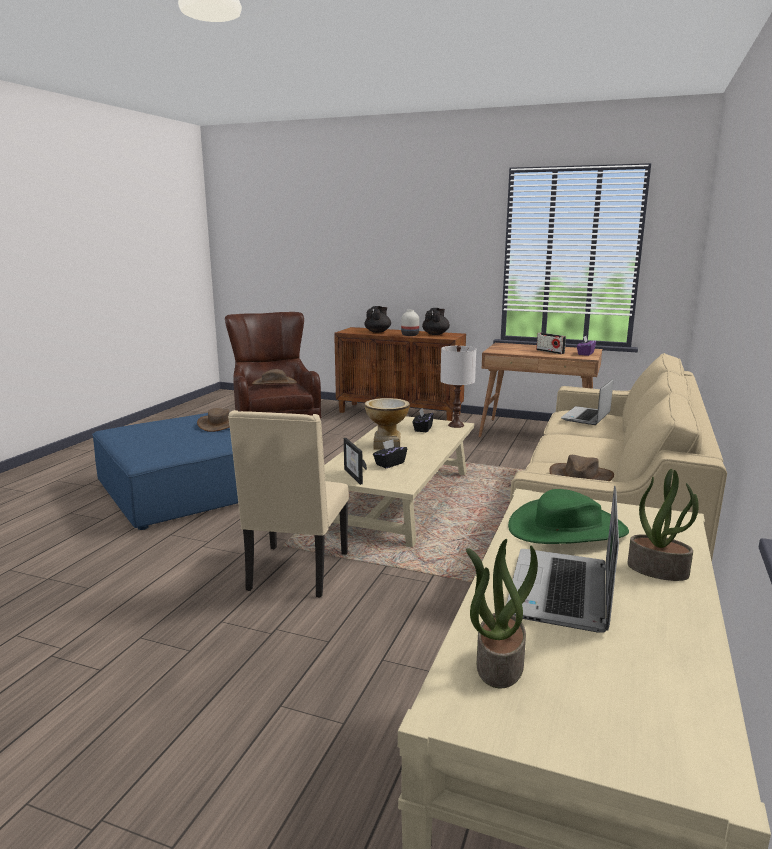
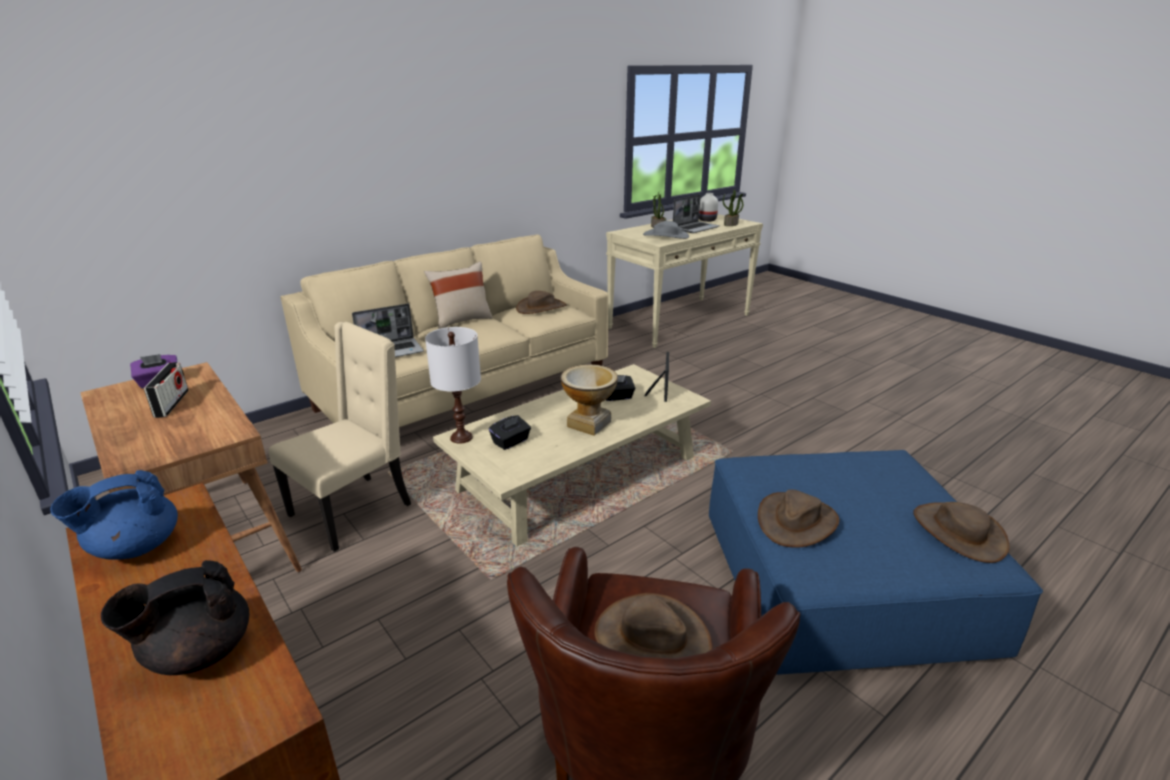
camera: 150 degrees left, 10 degrees up
beige chair [228,410,349,598] -> beige chair moved to [269,322,411,552]
white vase [401,310,419,336] -> white vase moved to [699,193,718,222]
black teapot [422,308,450,335] -> blue teapot [50,470,178,560]
green hat [508,489,629,544] -> grey hat [643,221,689,239]
none -> beige pillow [424,261,493,329]
none -> brown hat [913,502,1010,563]

